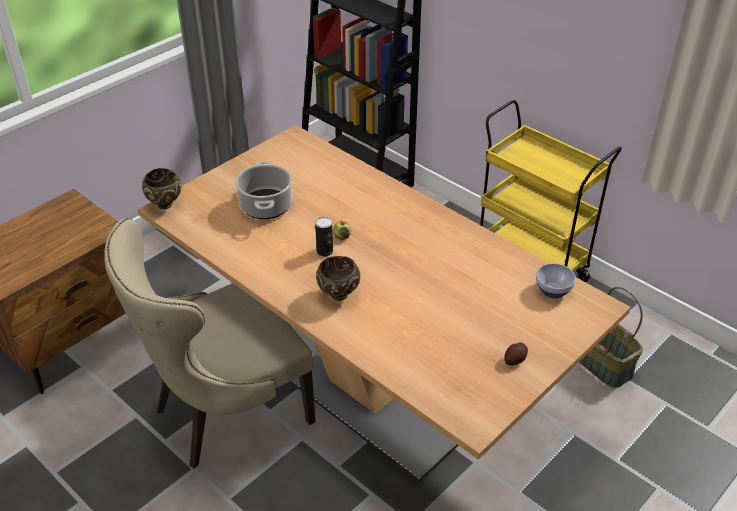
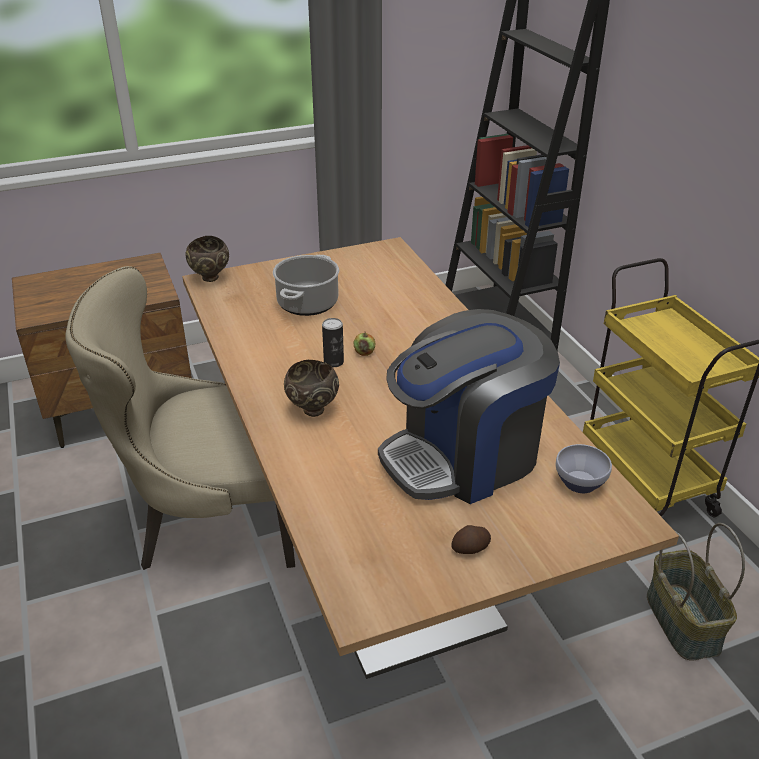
camera: 25 degrees right, 5 degrees down
none -> coffee machine [378,309,560,504]

